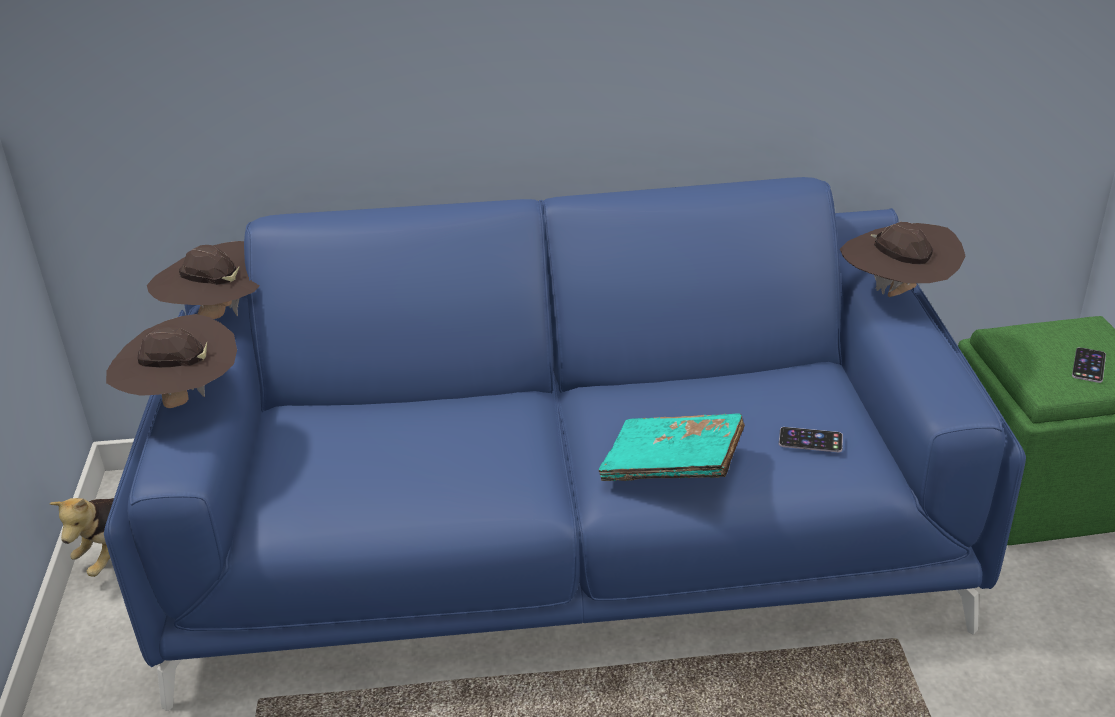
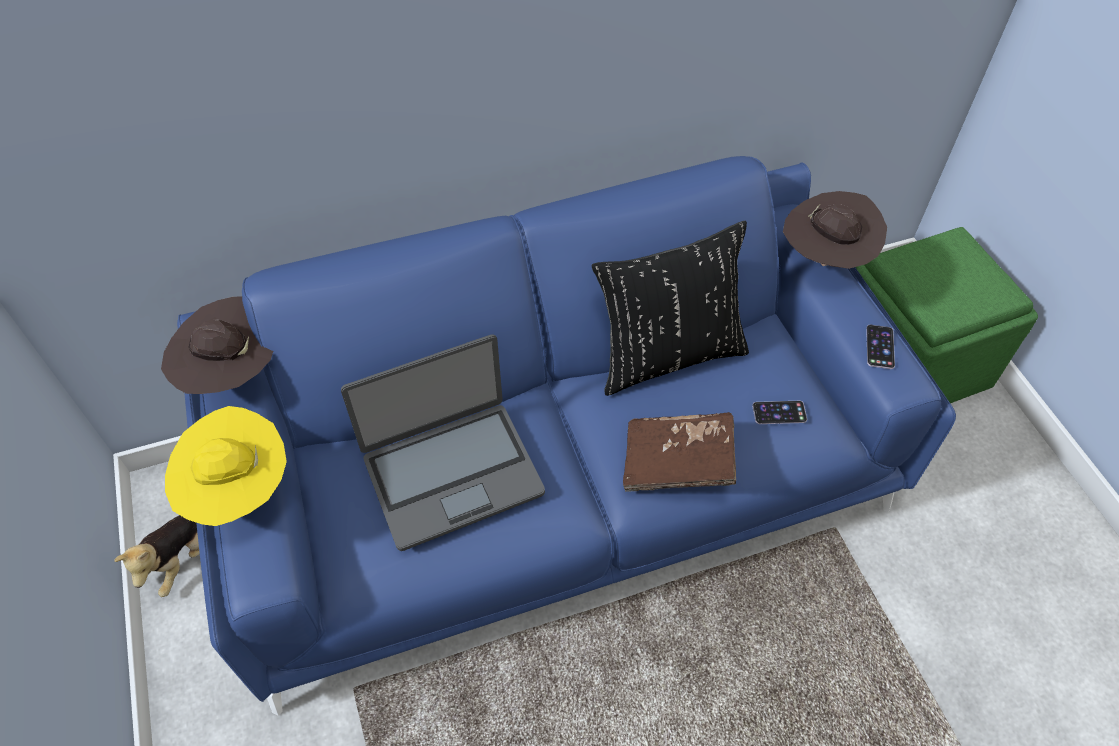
camera: 15 degrees left, 20 degrees up
brown hat [106,314,237,408] -> yellow hat [165,406,287,526]
turquoise book [599,413,745,481] -> brown book [623,412,736,492]
phone [1072,347,1106,383] -> phone moved to [866,325,895,369]
none -> laptop [341,334,545,551]
none -> black pillow [592,221,749,396]

